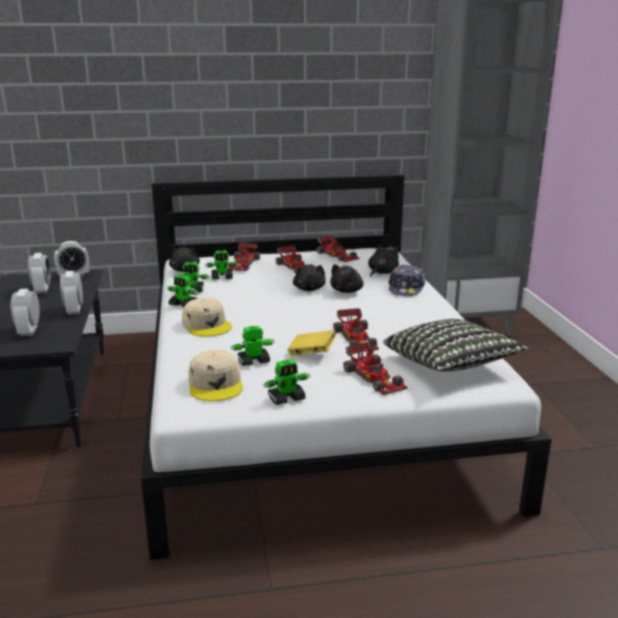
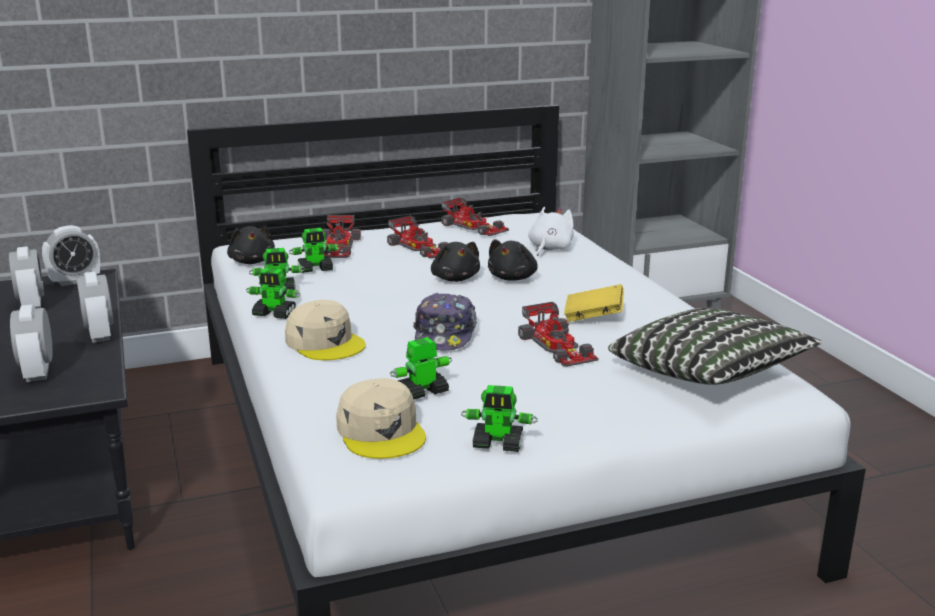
camera: 10 degrees left, 0 degrees up
toy robot [263,359,310,405] -> toy robot turned 45 degrees clockwise [461,385,538,452]
yellow book [287,330,336,356] -> yellow book moved to [564,284,624,322]
toy car [343,342,408,395] -> none
black plush toy [368,244,399,277] -> white plush toy [528,207,574,256]
cap [388,264,426,296] -> cap moved to [413,292,477,351]

